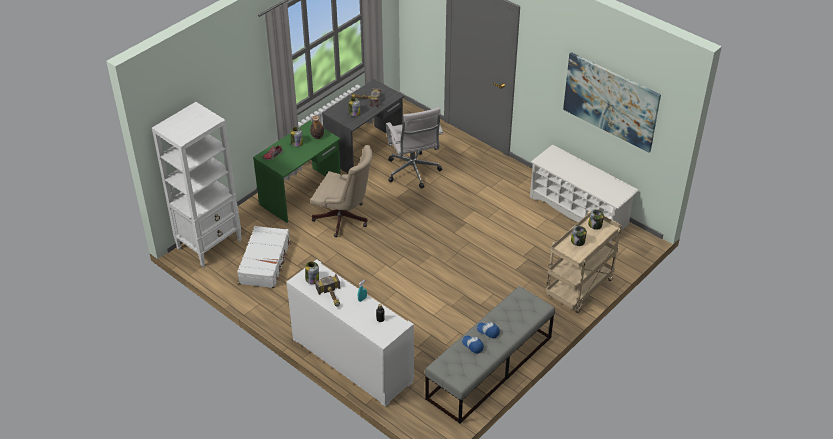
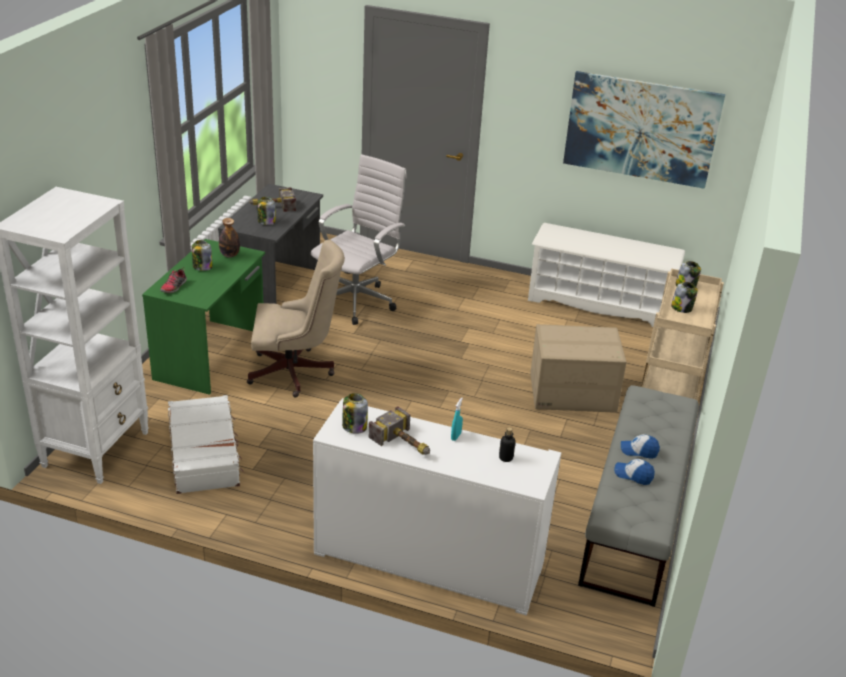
camera: 25 degrees left, 10 degrees down
white office chair [386,107,443,188] -> white office chair turned 105 degrees counterclockwise [311,154,407,325]
none -> cardboard box [530,324,627,413]

